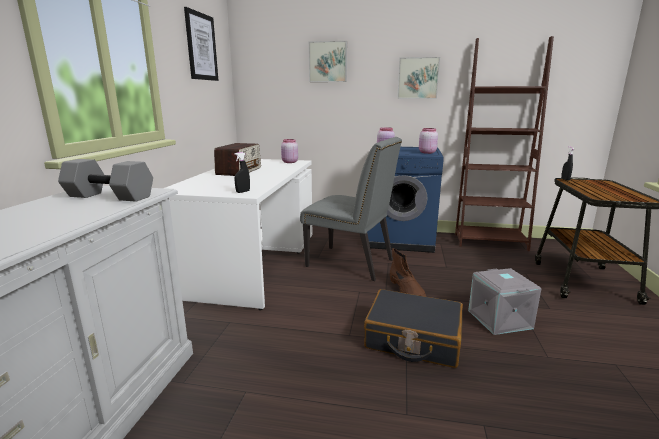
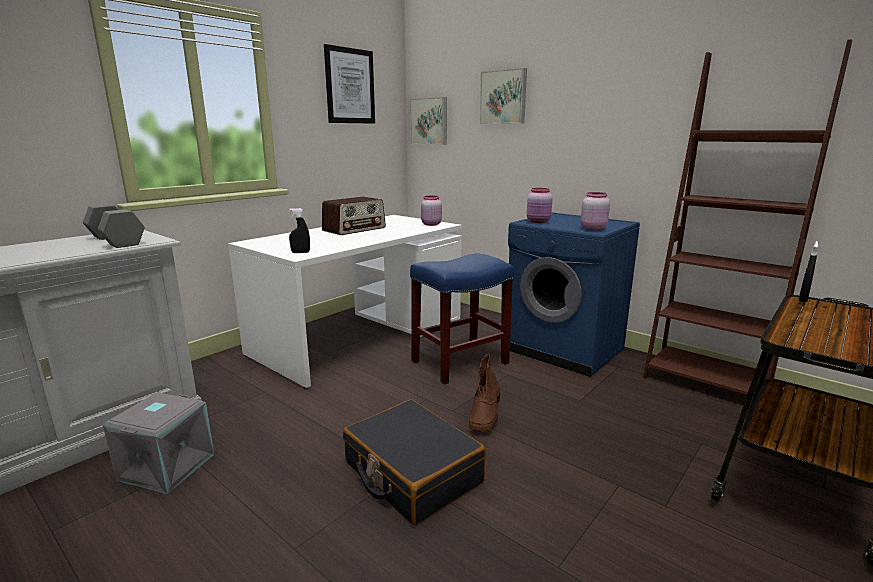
camera: 30 degrees right, 0 degrees up
grey chair [300,137,402,281] -> blue stool [410,254,514,385]
picture [397,57,440,99] -> picture moved to [410,97,447,145]
grey storage box [468,268,541,335] -> grey storage box moved to [103,392,214,494]

